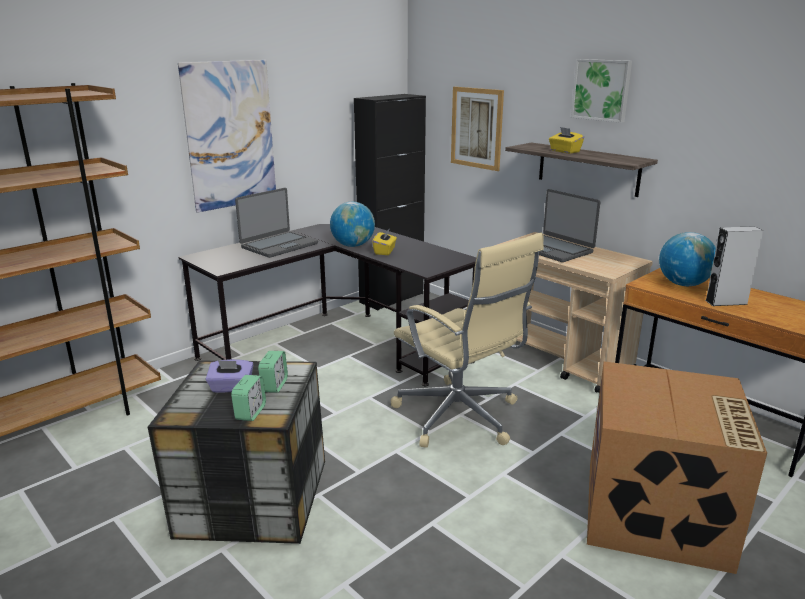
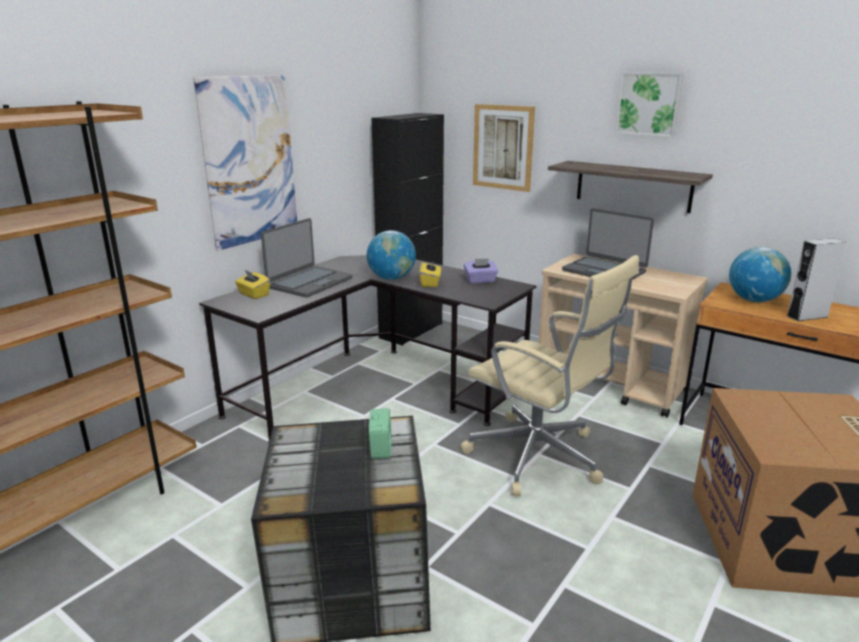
camera: 10 degrees left, 0 degrees up
purple tissue box [206,359,253,393] -> purple tissue box moved to [464,258,498,284]
alarm clock [231,375,266,421] -> none
yellow tissue box [549,127,584,153] -> yellow tissue box moved to [235,269,270,299]

